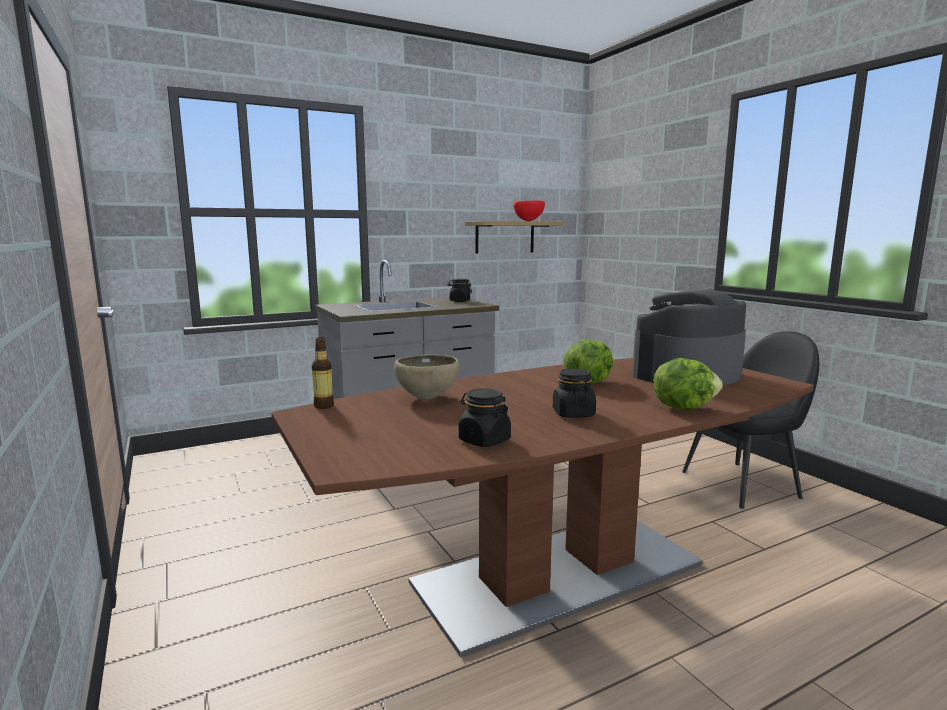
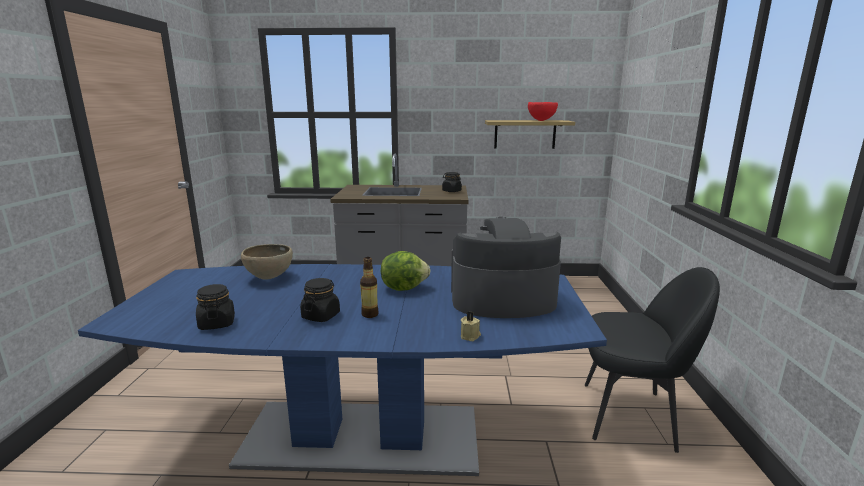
camera: 30 degrees right, 5 degrees up
brown dining table [271,358,814,657] -> blue dining table [78,264,607,476]
bottle [312,337,334,409] -> bottle moved to [360,257,379,318]
lettuce [654,358,722,410] -> none
none -> beige candle [461,311,481,341]

